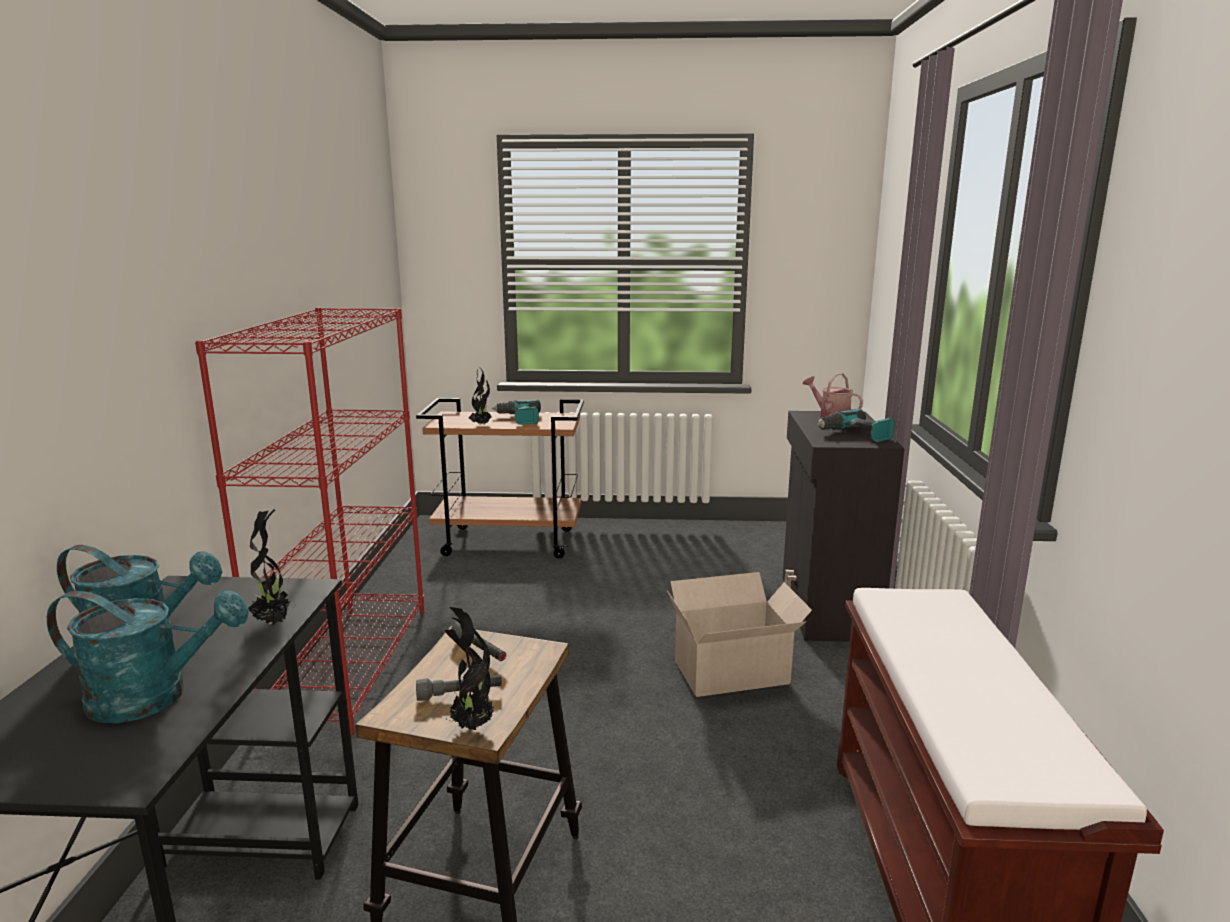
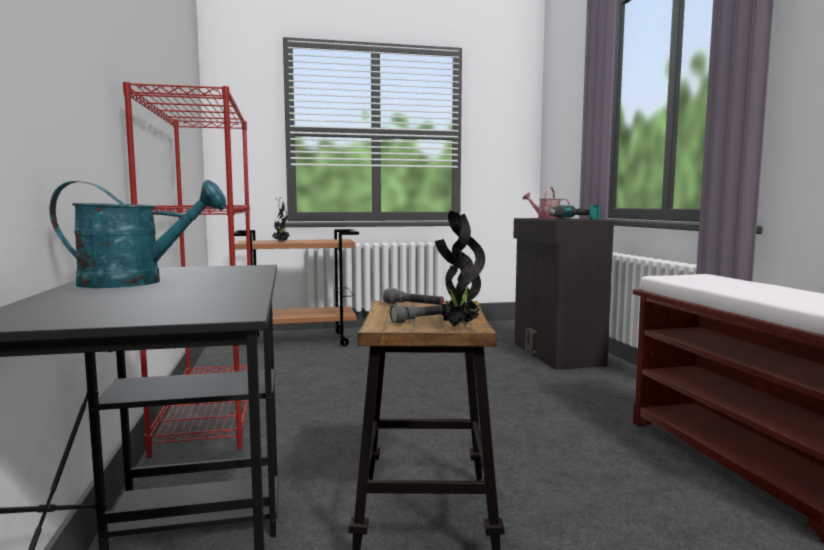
camera: 15 degrees left, 10 degrees down
turquoise watering can [47,590,249,723] -> none
potted plant [248,509,295,625] -> none
power drill [491,399,541,425] -> none
cardboard box [667,572,812,697] -> none

